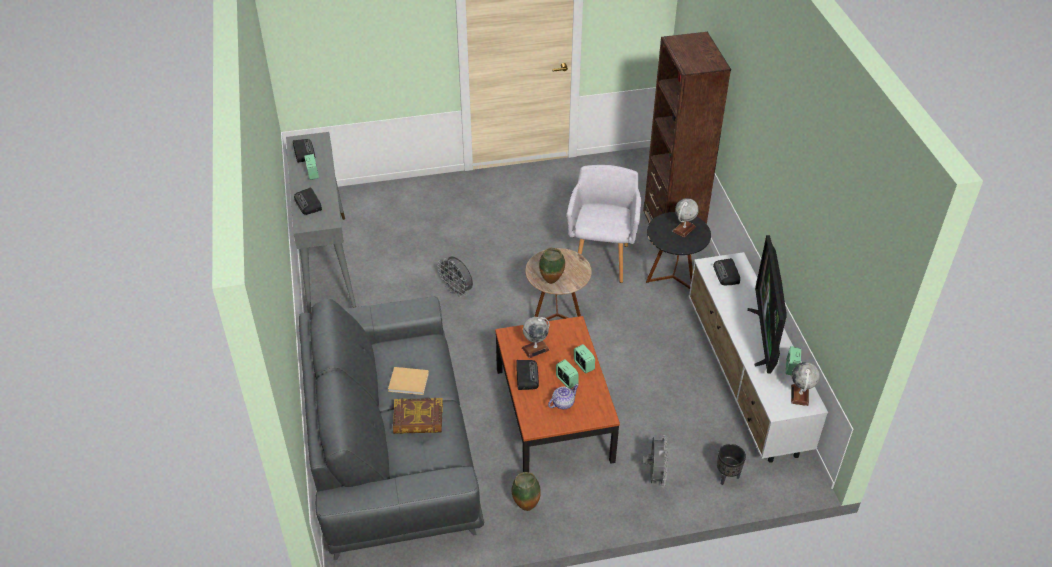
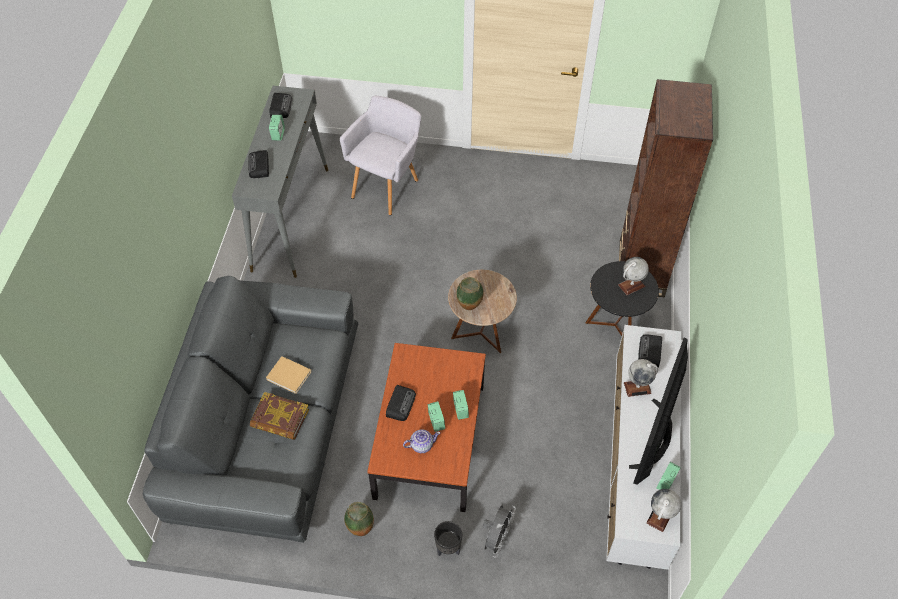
camera: 20 degrees right, 10 degrees up
grey fan [437,256,473,297] -> none
globe [522,317,550,358] -> globe moved to [624,359,658,397]
grey armchair [567,165,641,283] -> grey armchair moved to [340,96,421,215]
black planter [717,444,746,485] -> black planter moved to [434,521,462,556]

